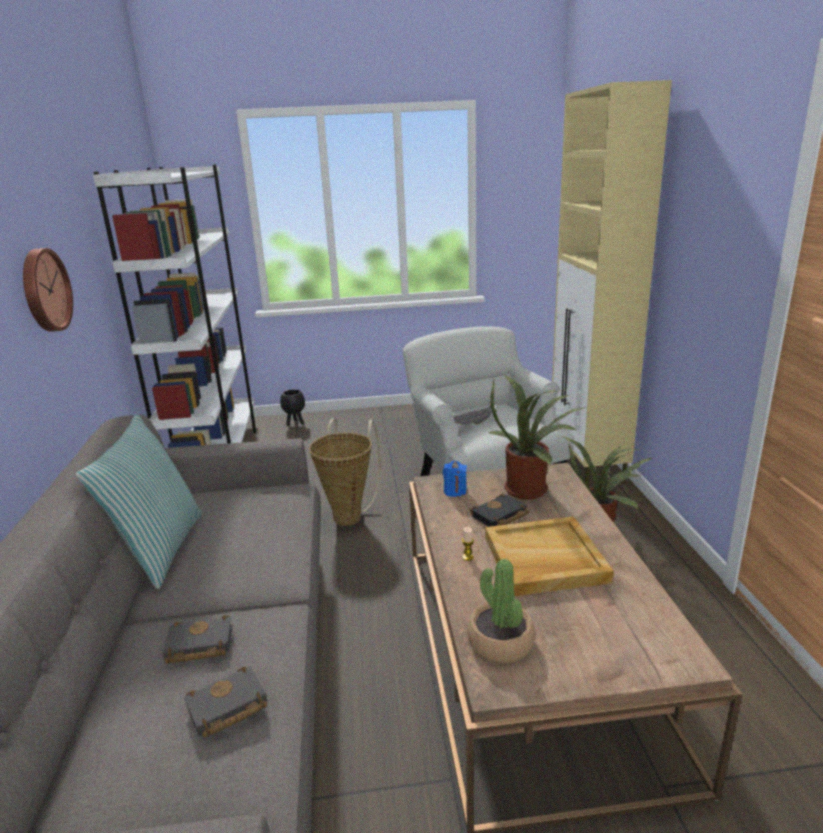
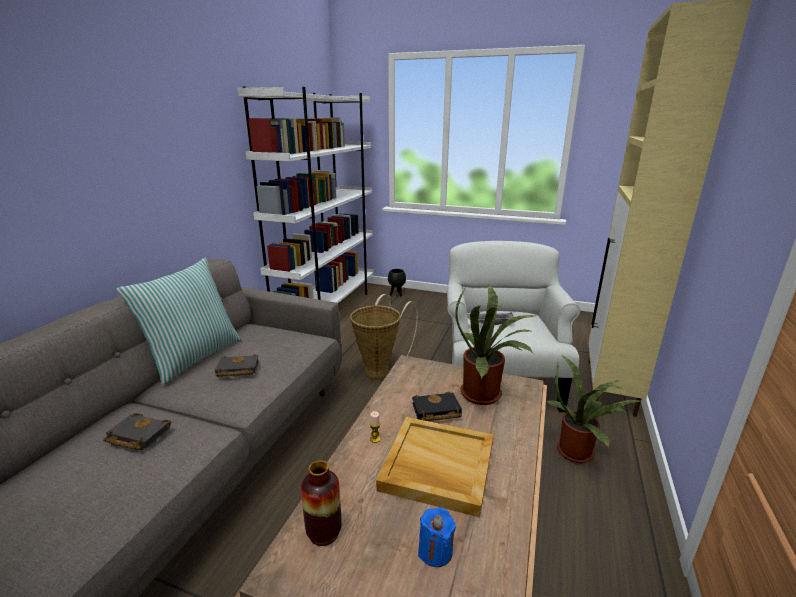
camera: 25 degrees right, 0 degrees up
wall clock [23,248,73,332] -> none
black book [184,666,267,737] -> black book moved to [215,354,259,377]
blue candle [443,461,467,497] -> blue candle moved to [418,507,456,567]
potted plant [467,559,535,664] -> vase [301,460,342,546]

